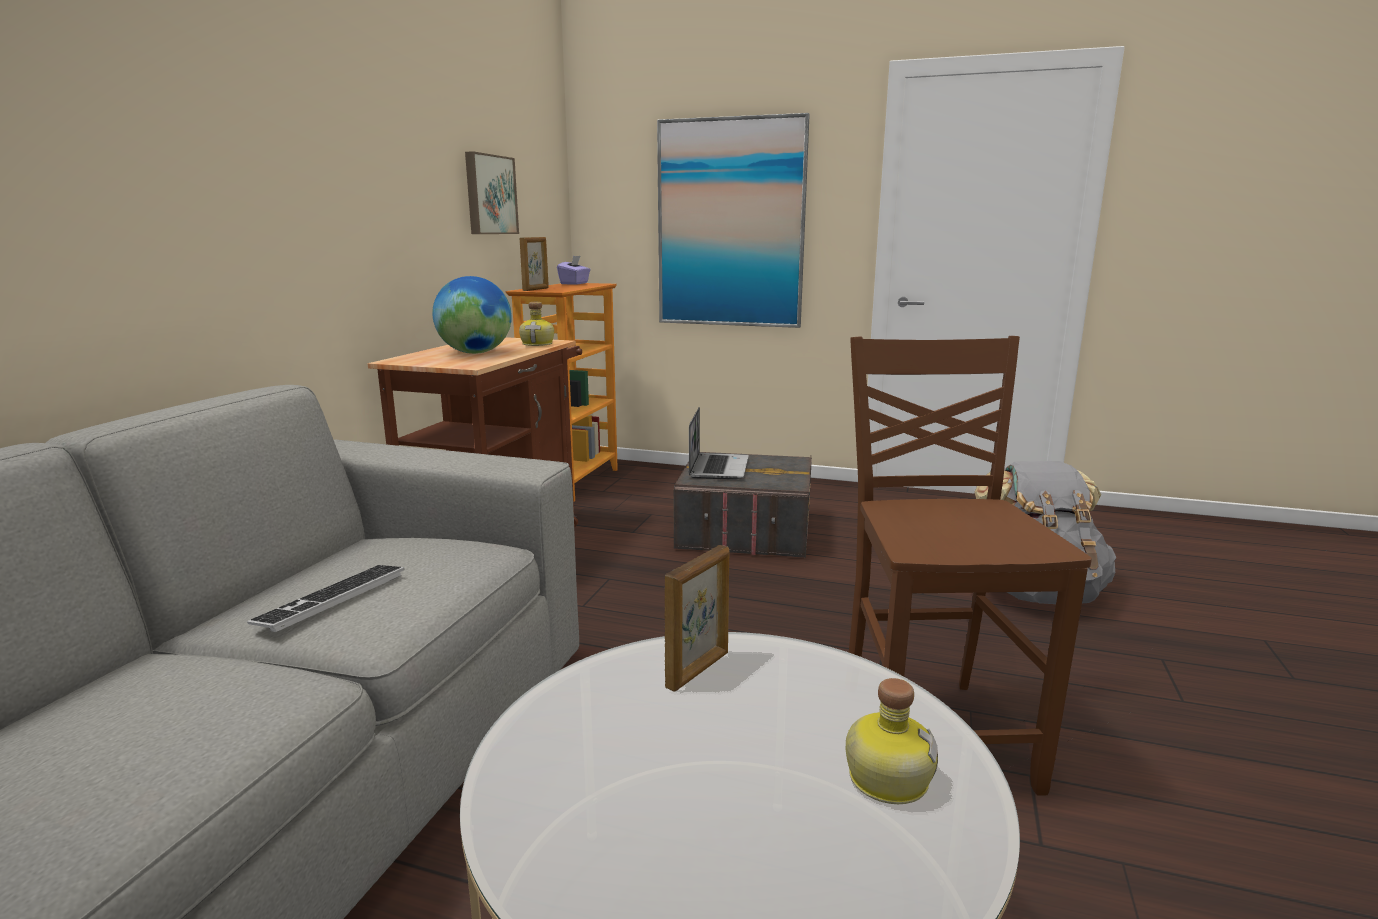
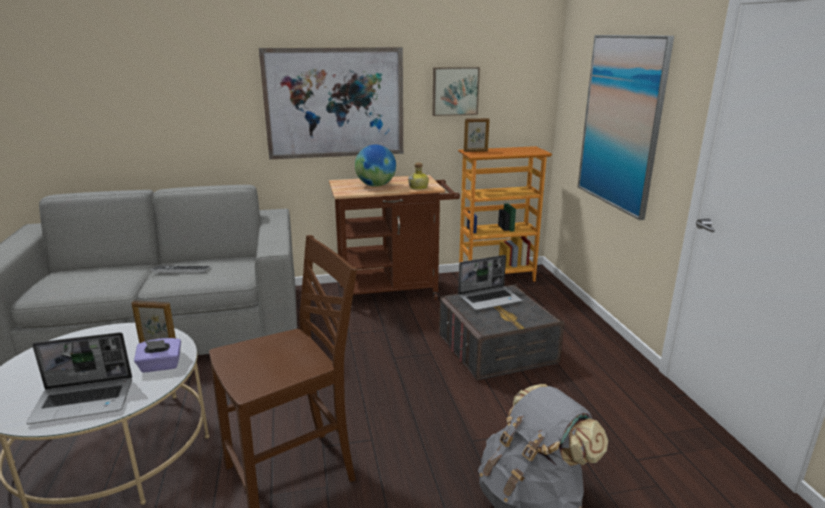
camera: 60 degrees right, 5 degrees up
purple tissue box [557,256,591,285] -> purple tissue box moved to [134,338,181,373]
bottle [846,678,938,804] -> laptop [26,332,132,424]
none -> picture [259,47,403,159]

